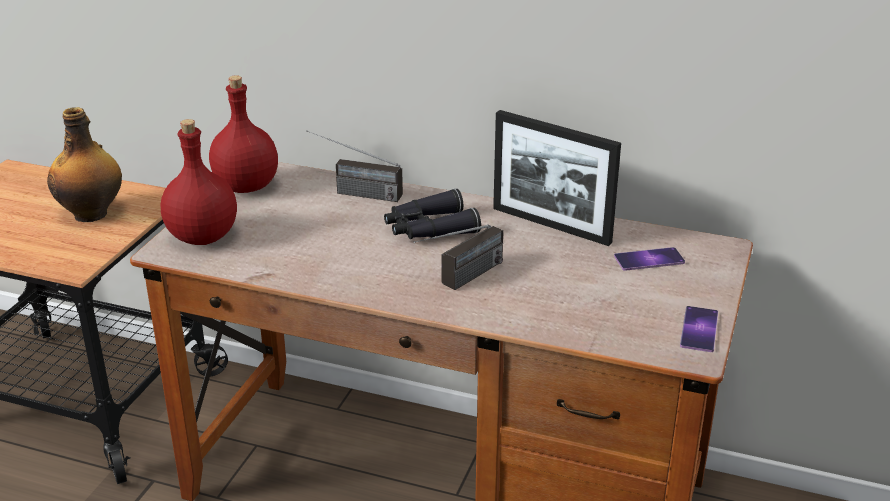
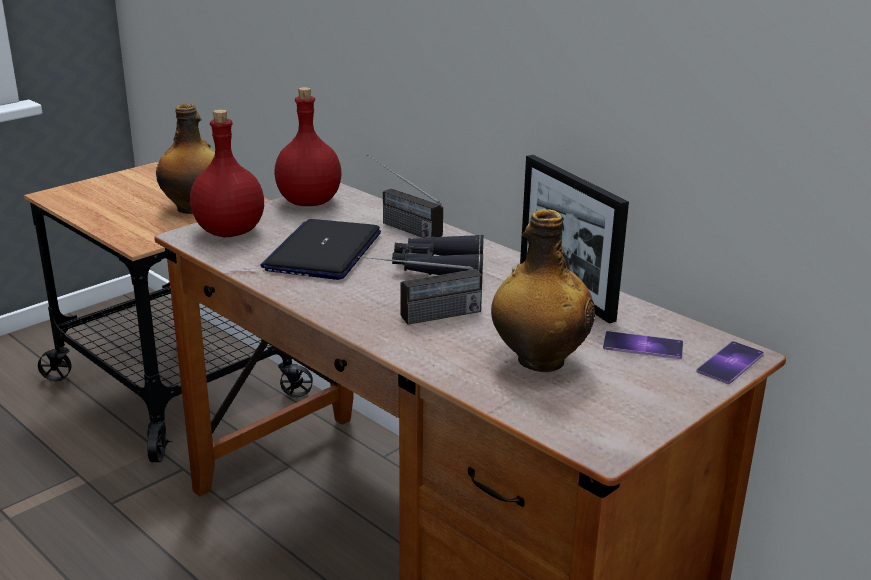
camera: 25 degrees right, 5 degrees down
phone [680,306,718,352] -> phone moved to [696,341,764,384]
none -> laptop [261,219,381,280]
none -> bottle [491,209,595,372]

